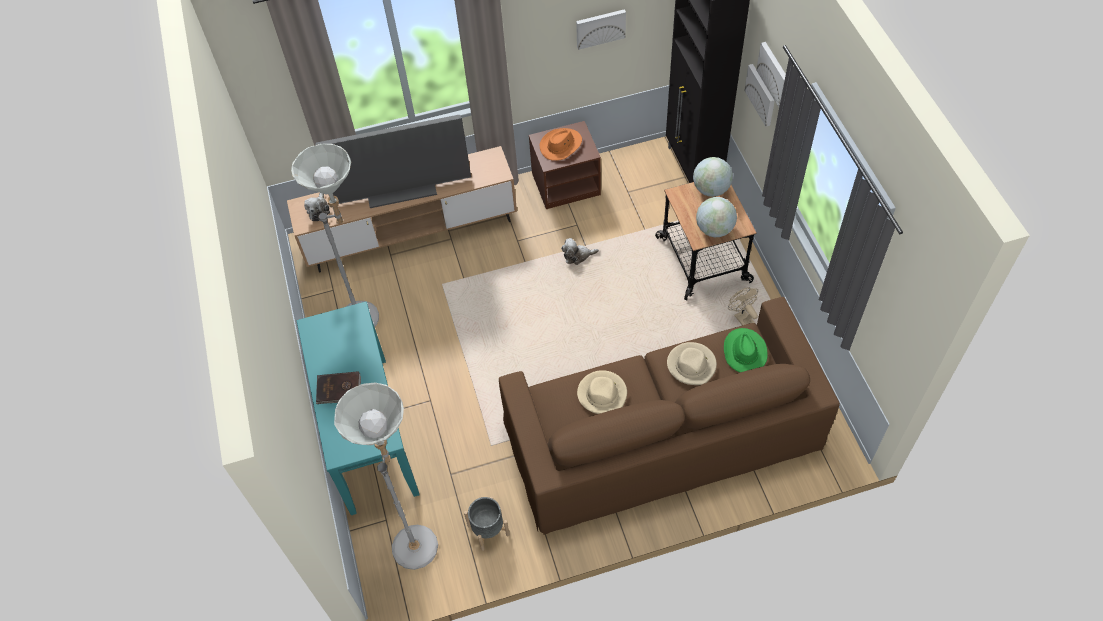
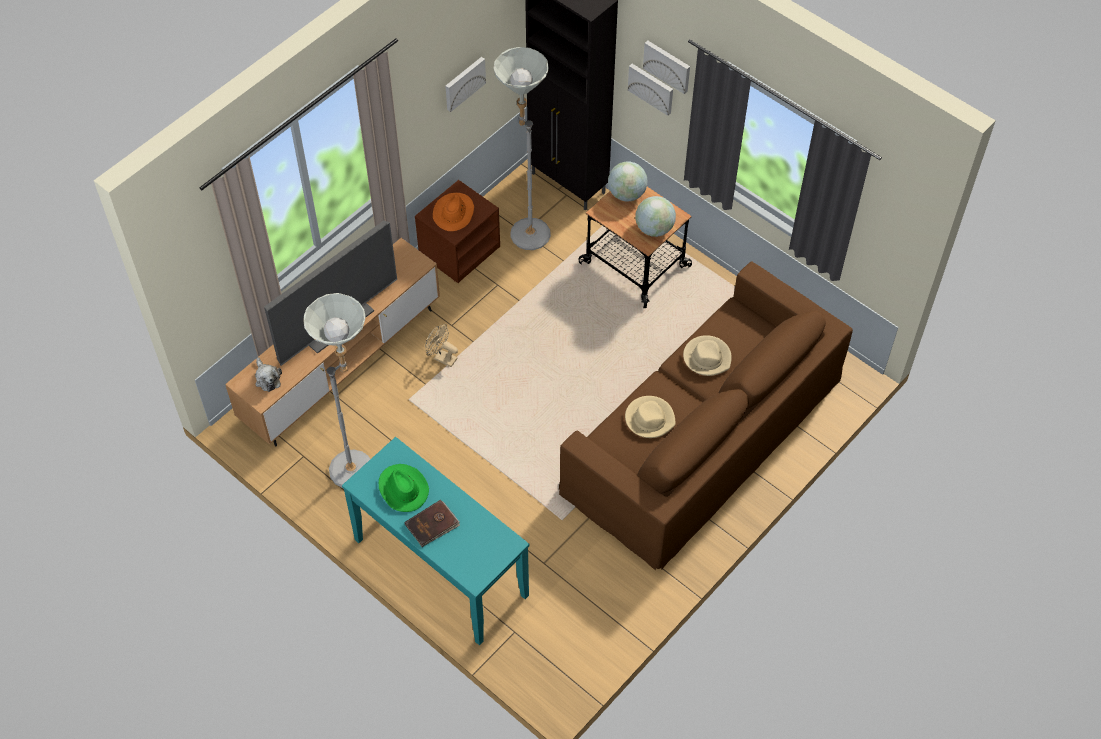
camera: 35 degrees left, 0 degrees up
grey floor lamp [334,383,438,570] -> grey floor lamp moved to [494,47,551,250]
grey planter [464,497,510,551] -> none
plush toy [561,238,599,265] -> none
green hat [724,328,768,372] -> green hat moved to [379,464,429,512]
beige fan [728,287,758,325] -> beige fan moved to [425,324,458,367]

